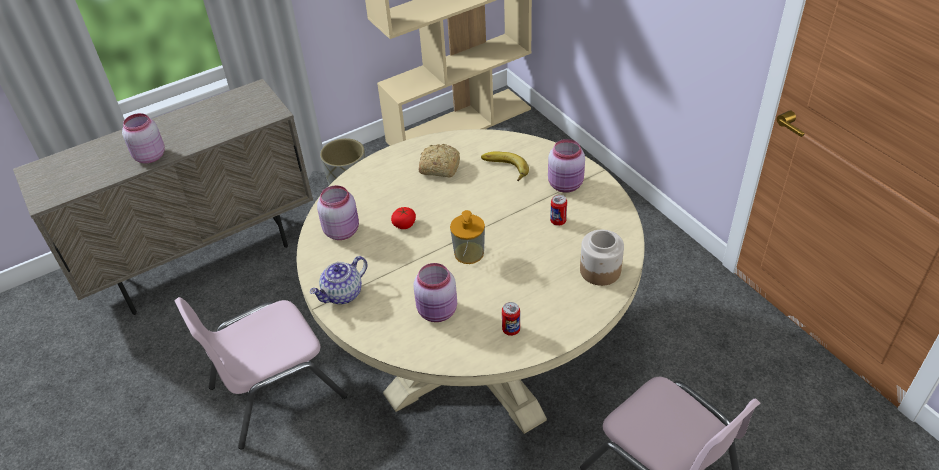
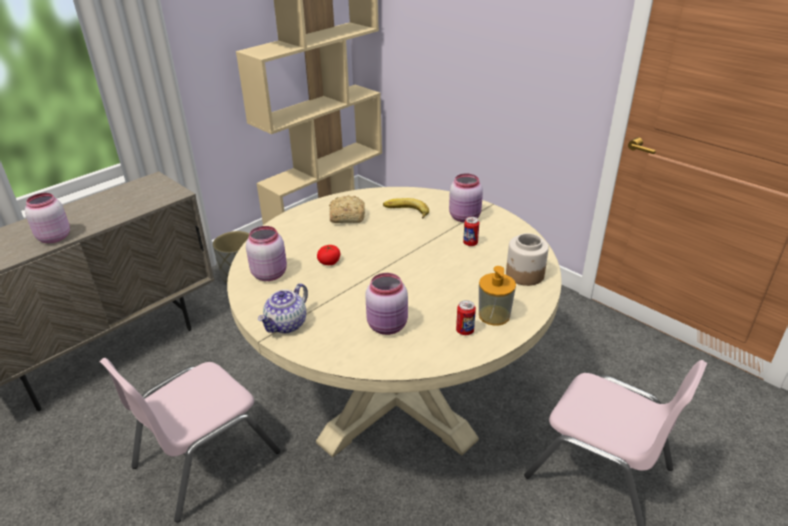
camera: 15 degrees left, 10 degrees down
soap dispenser [450,210,485,264] -> soap dispenser moved to [479,266,516,326]

